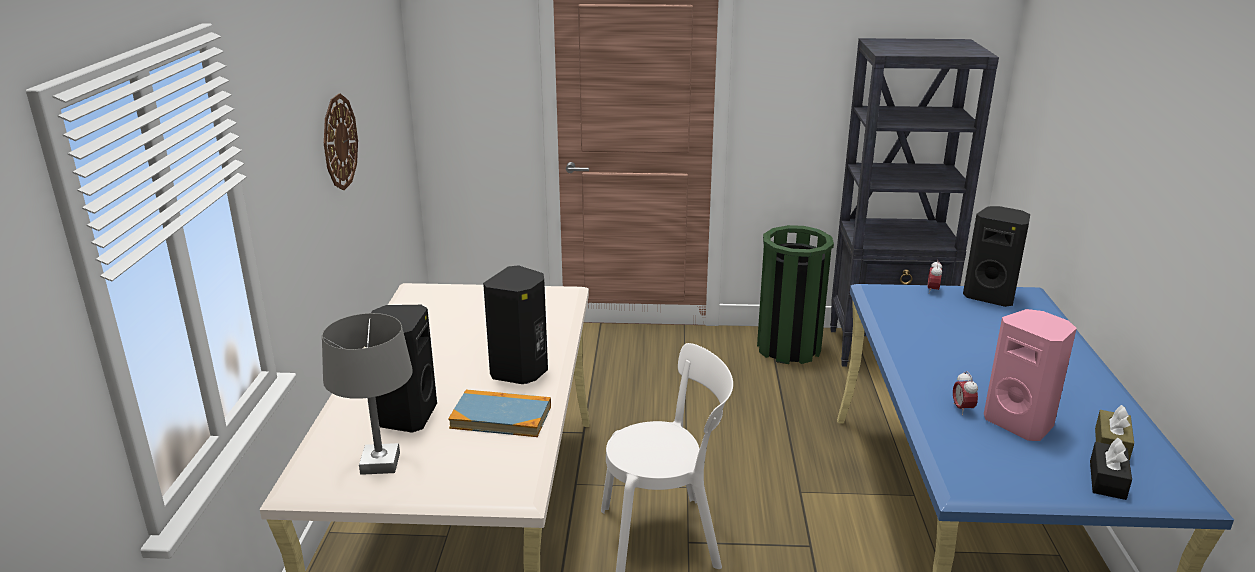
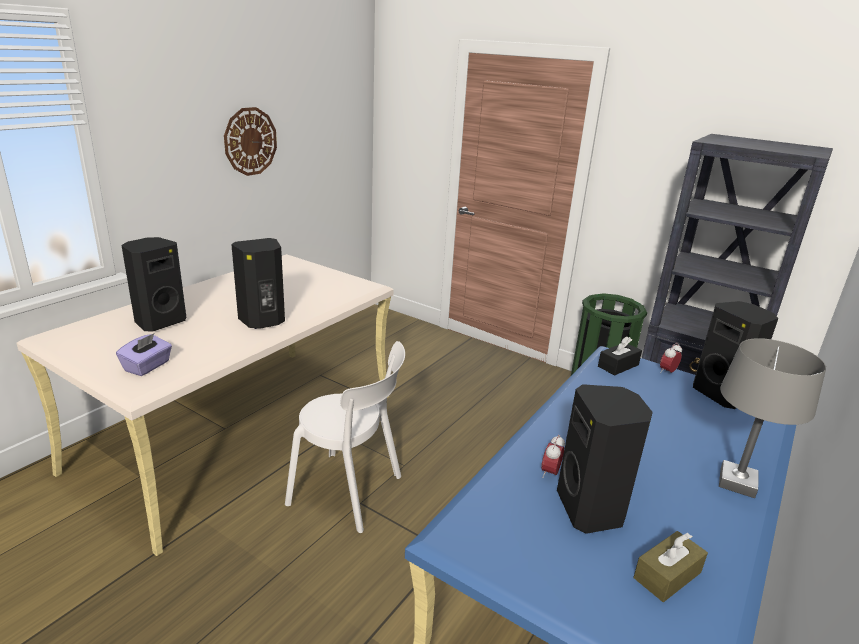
camera: 30 degrees right, 0 degrees up
grey table lamp [322,313,413,475] -> grey table lamp moved to [719,338,826,498]
book [448,389,551,437] -> none
pink speaker [984,309,1077,441] -> black speaker [557,384,653,534]
black tissue box [1090,438,1132,500] -> black tissue box moved to [598,336,642,375]
none -> purple tissue box [116,333,172,376]

